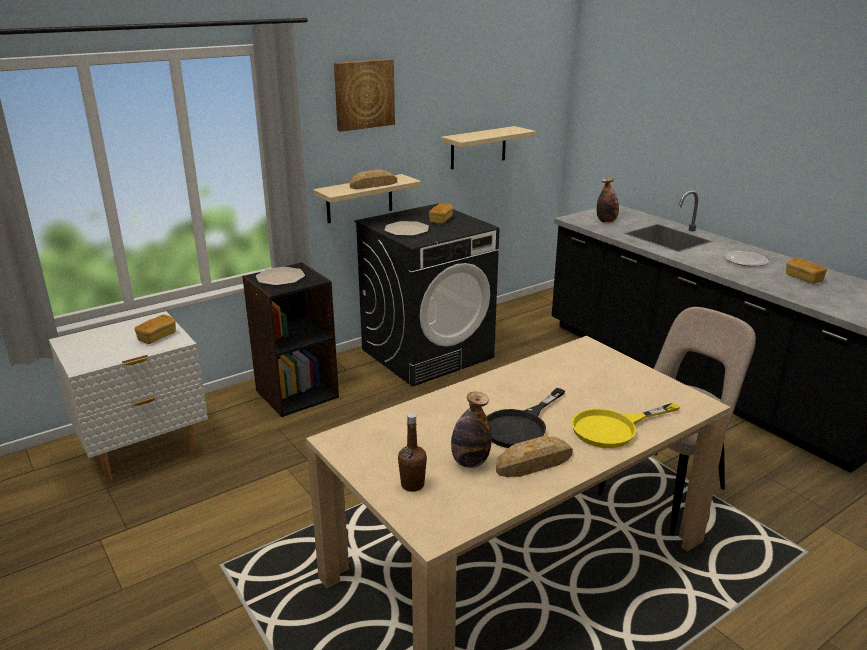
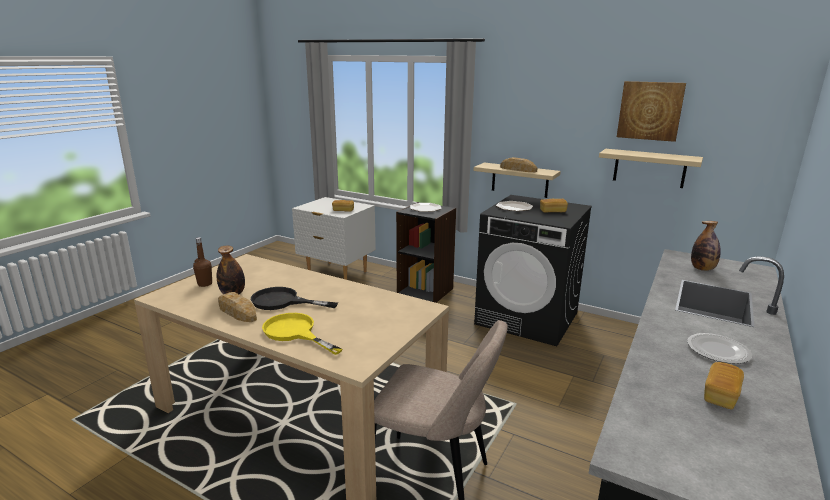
camera: 65 degrees right, 5 degrees down
picture [334,59,395,132] -> picture moved to [617,81,686,142]

